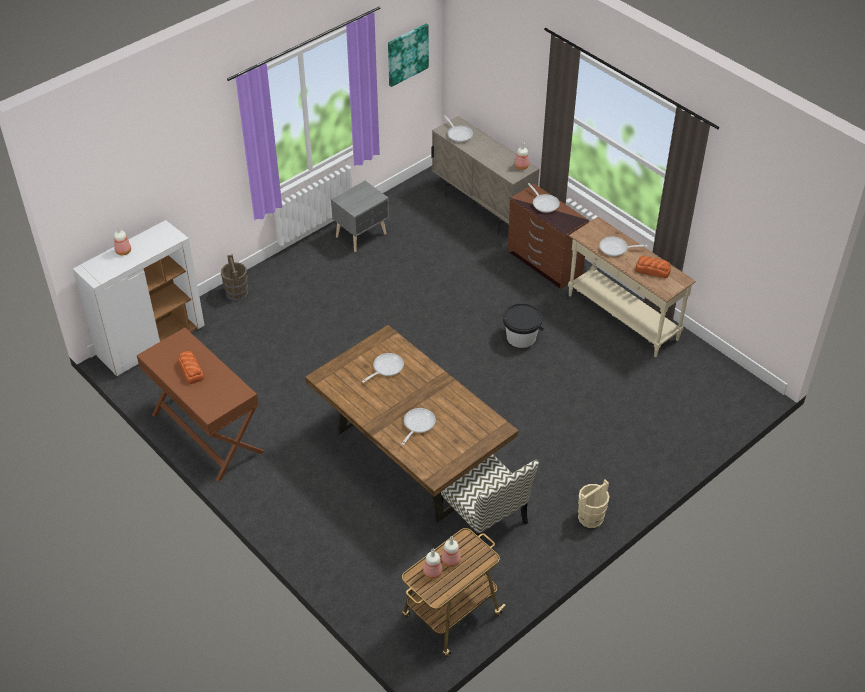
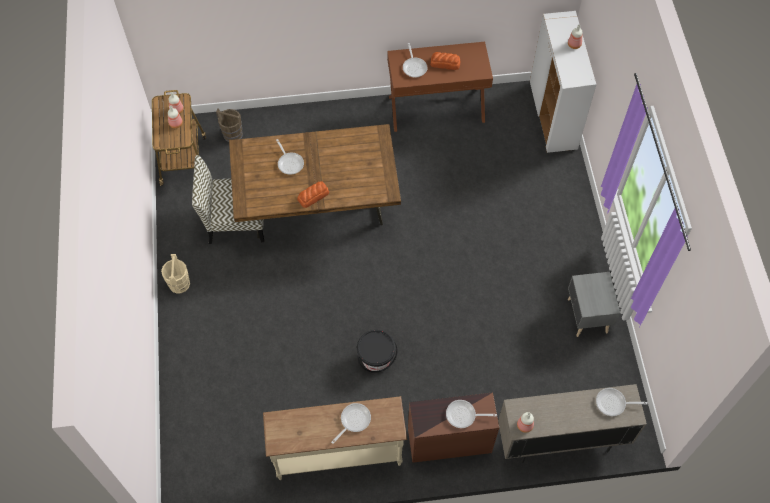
camera: 125 degrees right, 15 degrees up
brown bucket [221,254,248,301] -> brown bucket moved to [216,109,243,142]
frying pan [362,353,404,383] -> frying pan moved to [403,43,428,78]
picture [388,24,429,87] -> none
bread [635,256,671,278] -> bread moved to [297,181,329,208]

